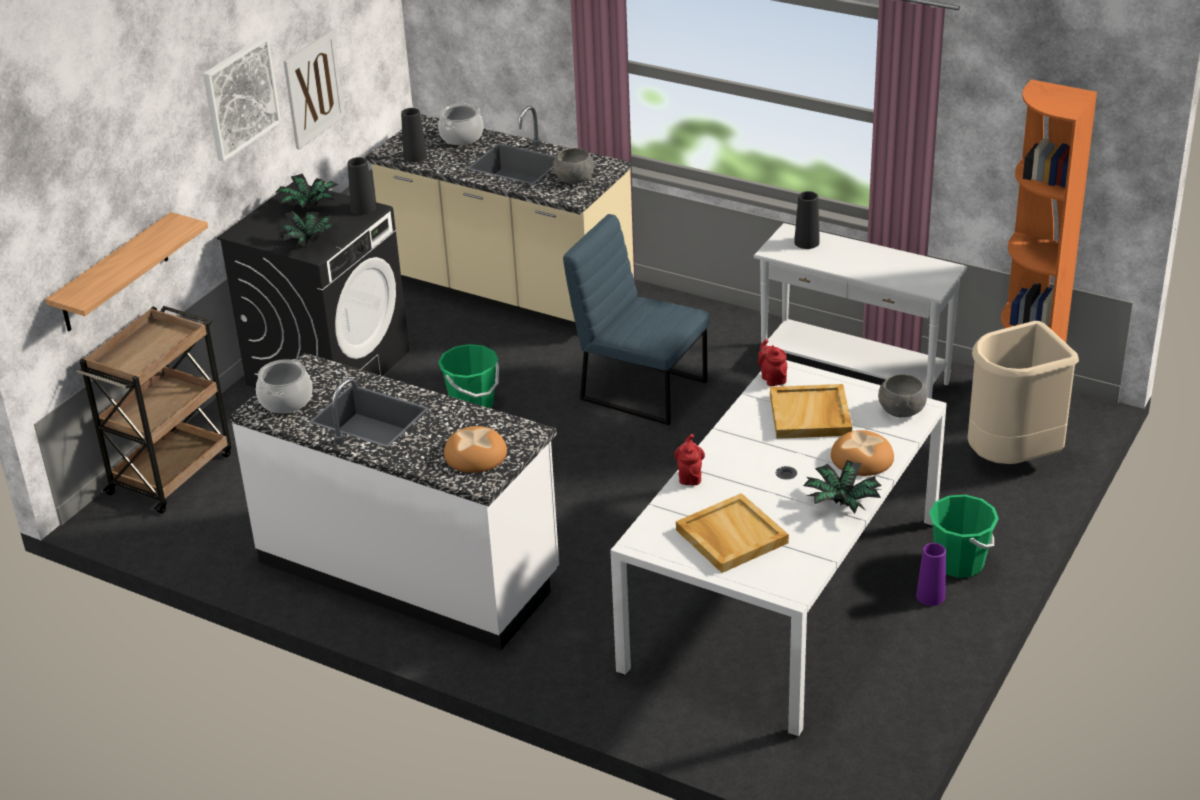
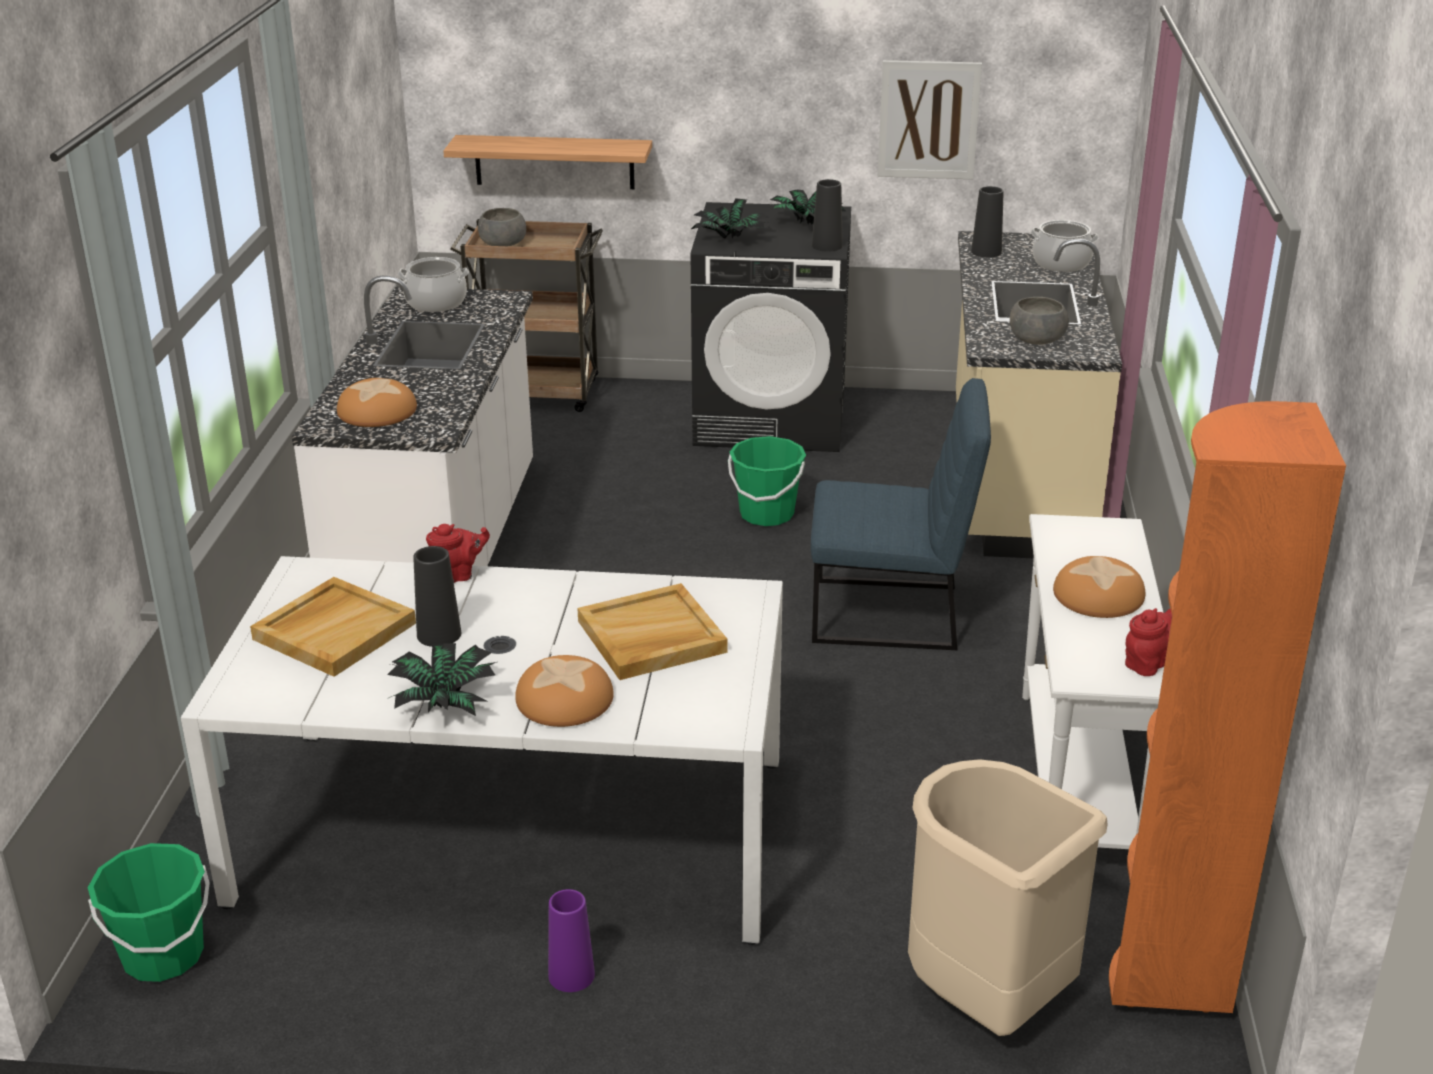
camera: 65 degrees right, 5 degrees down
picture [203,36,281,162] -> none
blue chair [563,214,710,425] -> blue chair turned 90 degrees clockwise [811,378,991,650]
red teapot [758,339,787,386] -> red teapot moved to [1125,608,1172,676]
black vase [794,191,820,249] -> black vase moved to [413,546,461,647]
grey bowl [878,374,927,417] -> grey bowl moved to [478,208,526,246]
green bucket [929,495,999,578] -> green bucket moved to [88,843,210,982]
none -> bread [1053,556,1145,618]

